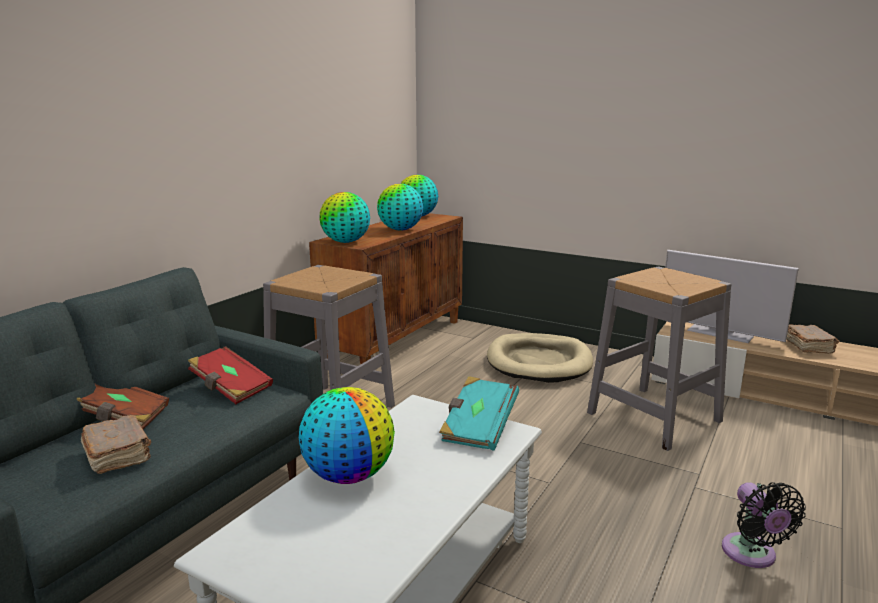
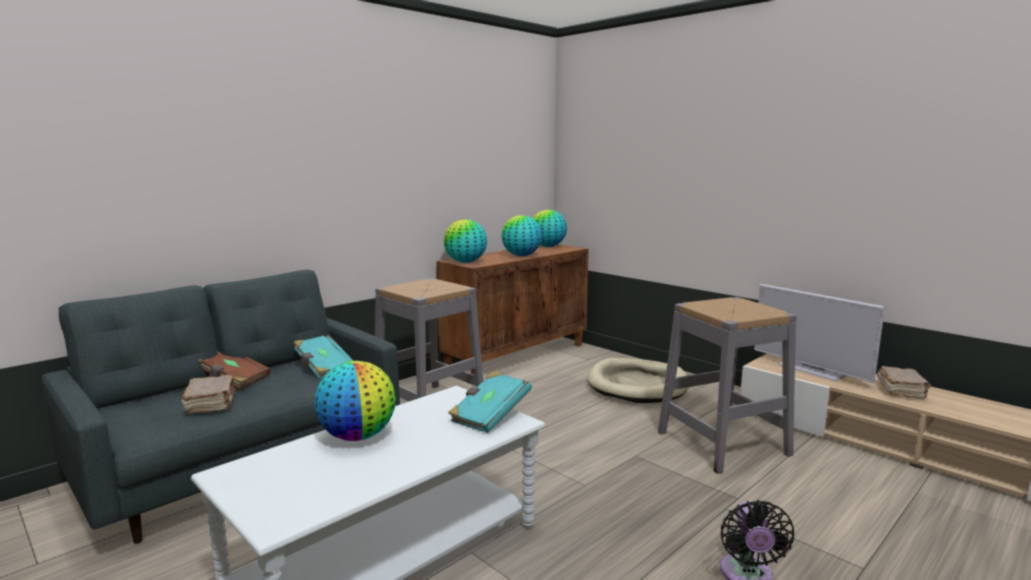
camera: 15 degrees right, 5 degrees down
red book [188,346,273,404] -> turquoise book [294,335,353,379]

